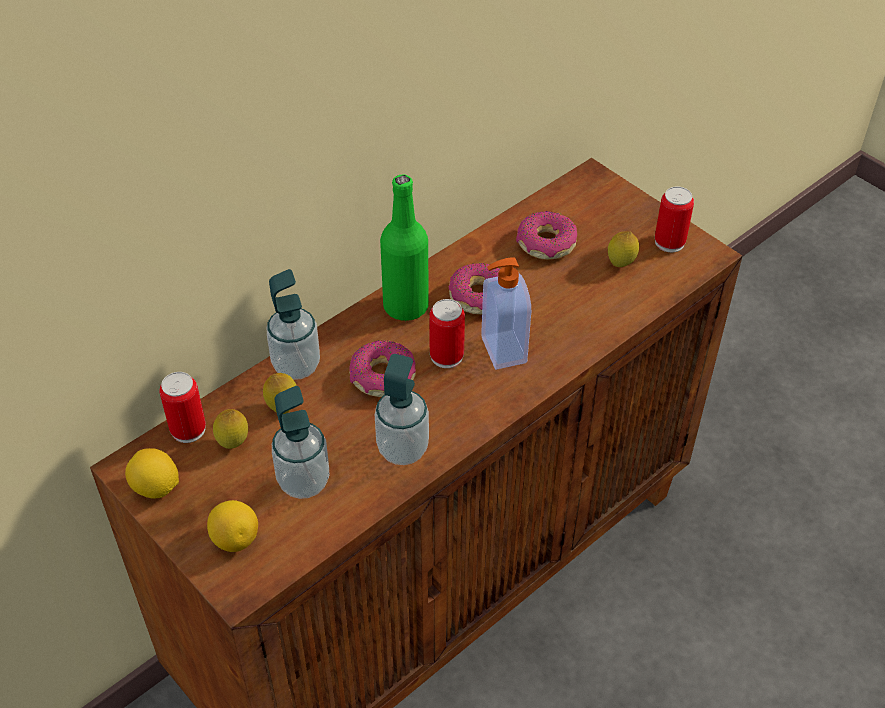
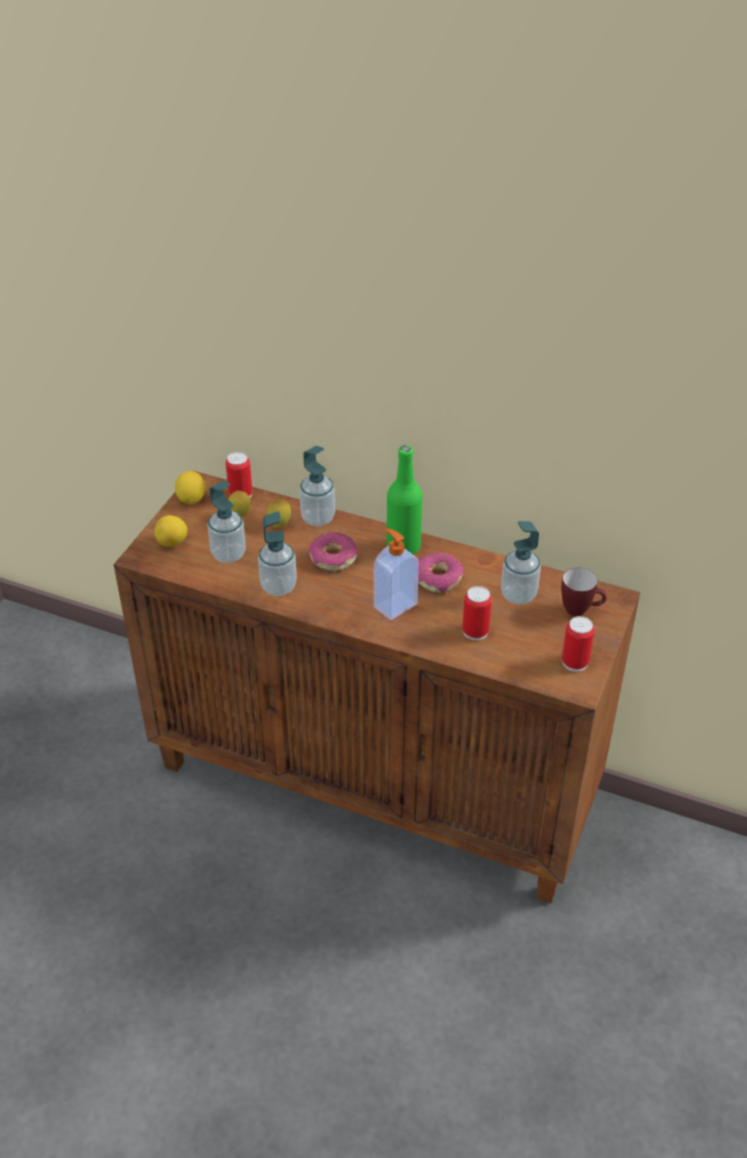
camera: 65 degrees right, 5 degrees down
can [429,299,465,368] -> can moved to [462,586,492,641]
donut [516,211,577,260] -> soap dispenser [501,521,541,605]
lemon [608,231,639,267] -> none
none -> mug [561,568,607,616]

